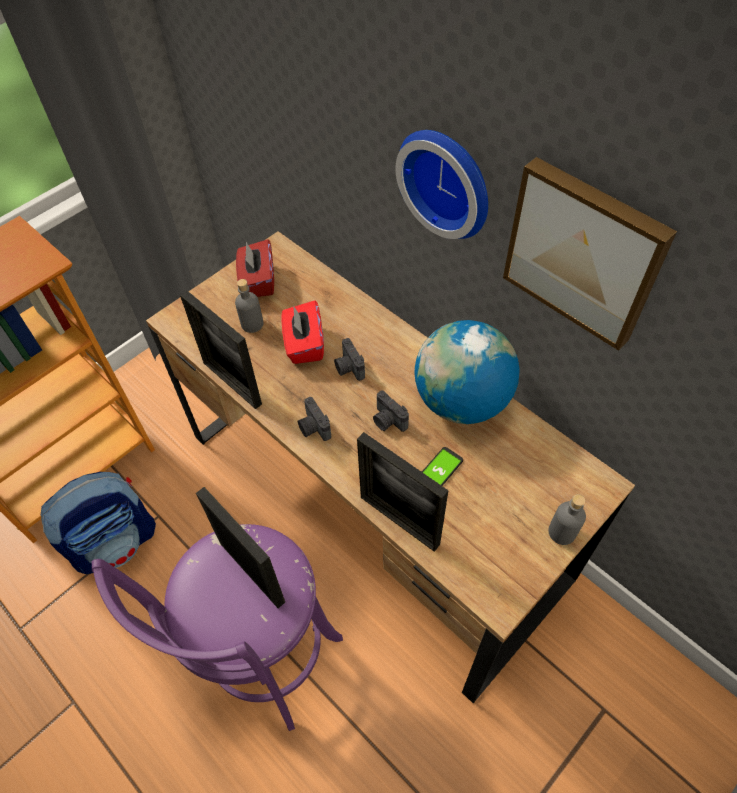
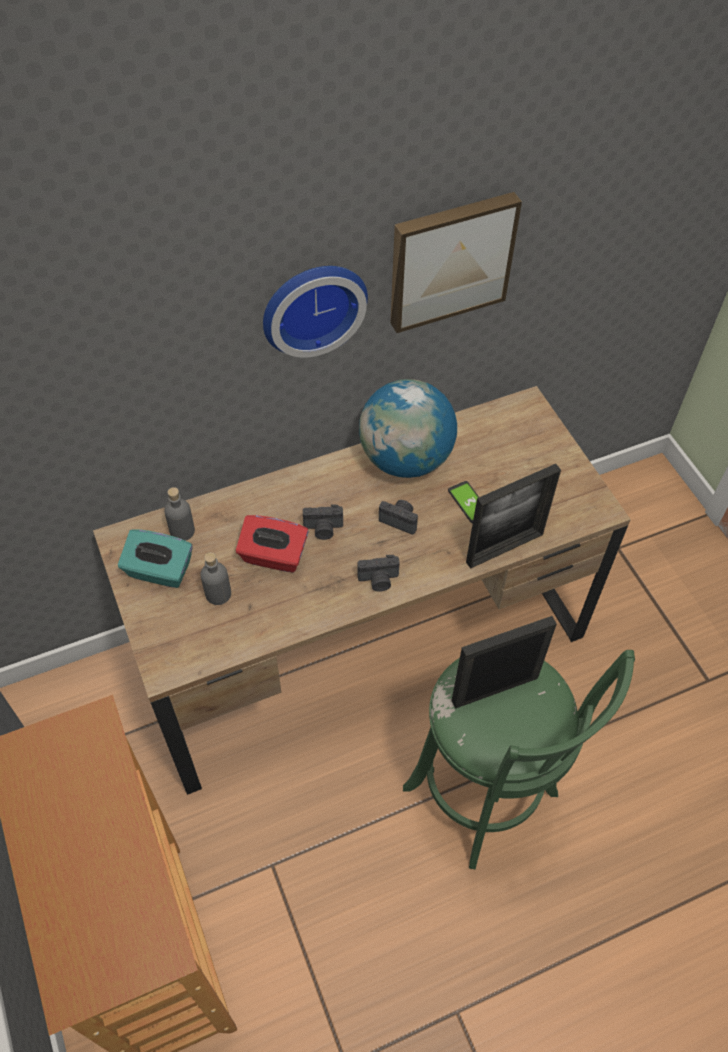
camera: 70 degrees left, 0 degrees up
backpack [41,472,156,574] -> none
purple stool [92,524,343,731] -> green stool [403,650,635,869]
picture frame [180,291,262,409] -> none
red tissue box [236,239,274,297] -> turquoise tissue box [118,529,193,588]
camera [373,391,409,432] -> camera turned 135 degrees counterclockwise [379,500,418,534]
grey bottle [548,494,586,545] -> grey bottle moved to [164,487,195,541]

